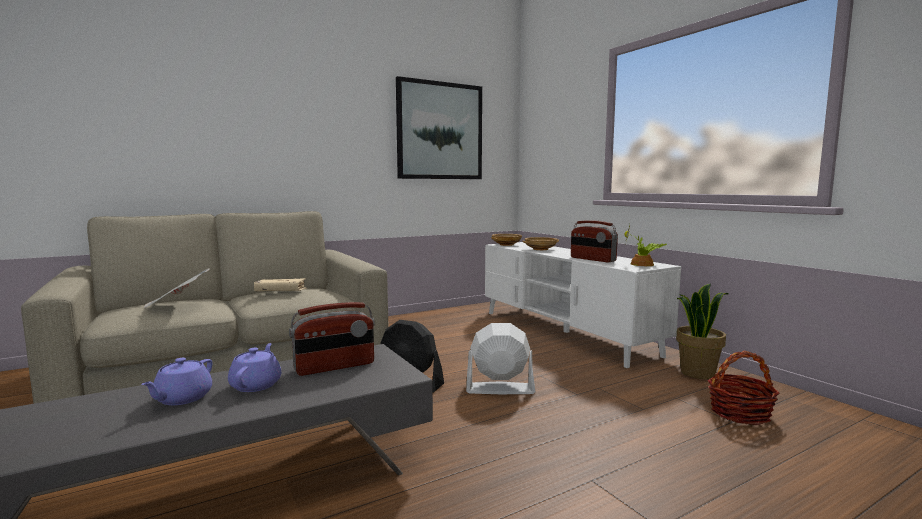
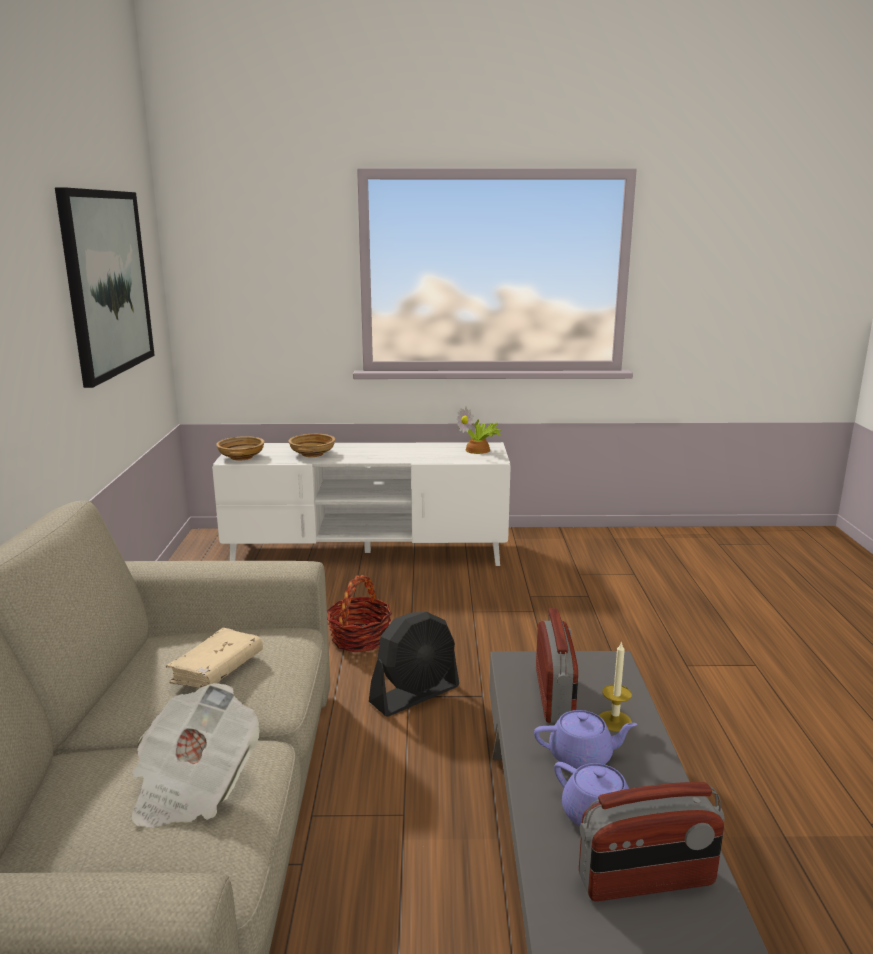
camera: 60 degrees left, 10 degrees up
purple teapot [228,343,281,392] -> purple teapot turned 150 degrees clockwise [534,710,637,769]
white fan [466,323,535,394] -> none
radio [571,220,618,262] -> radio moved to [579,782,725,902]
potted plant [676,284,728,379] -> none
basket [708,351,779,425] -> basket moved to [327,575,392,652]
none -> candle [599,641,632,732]

